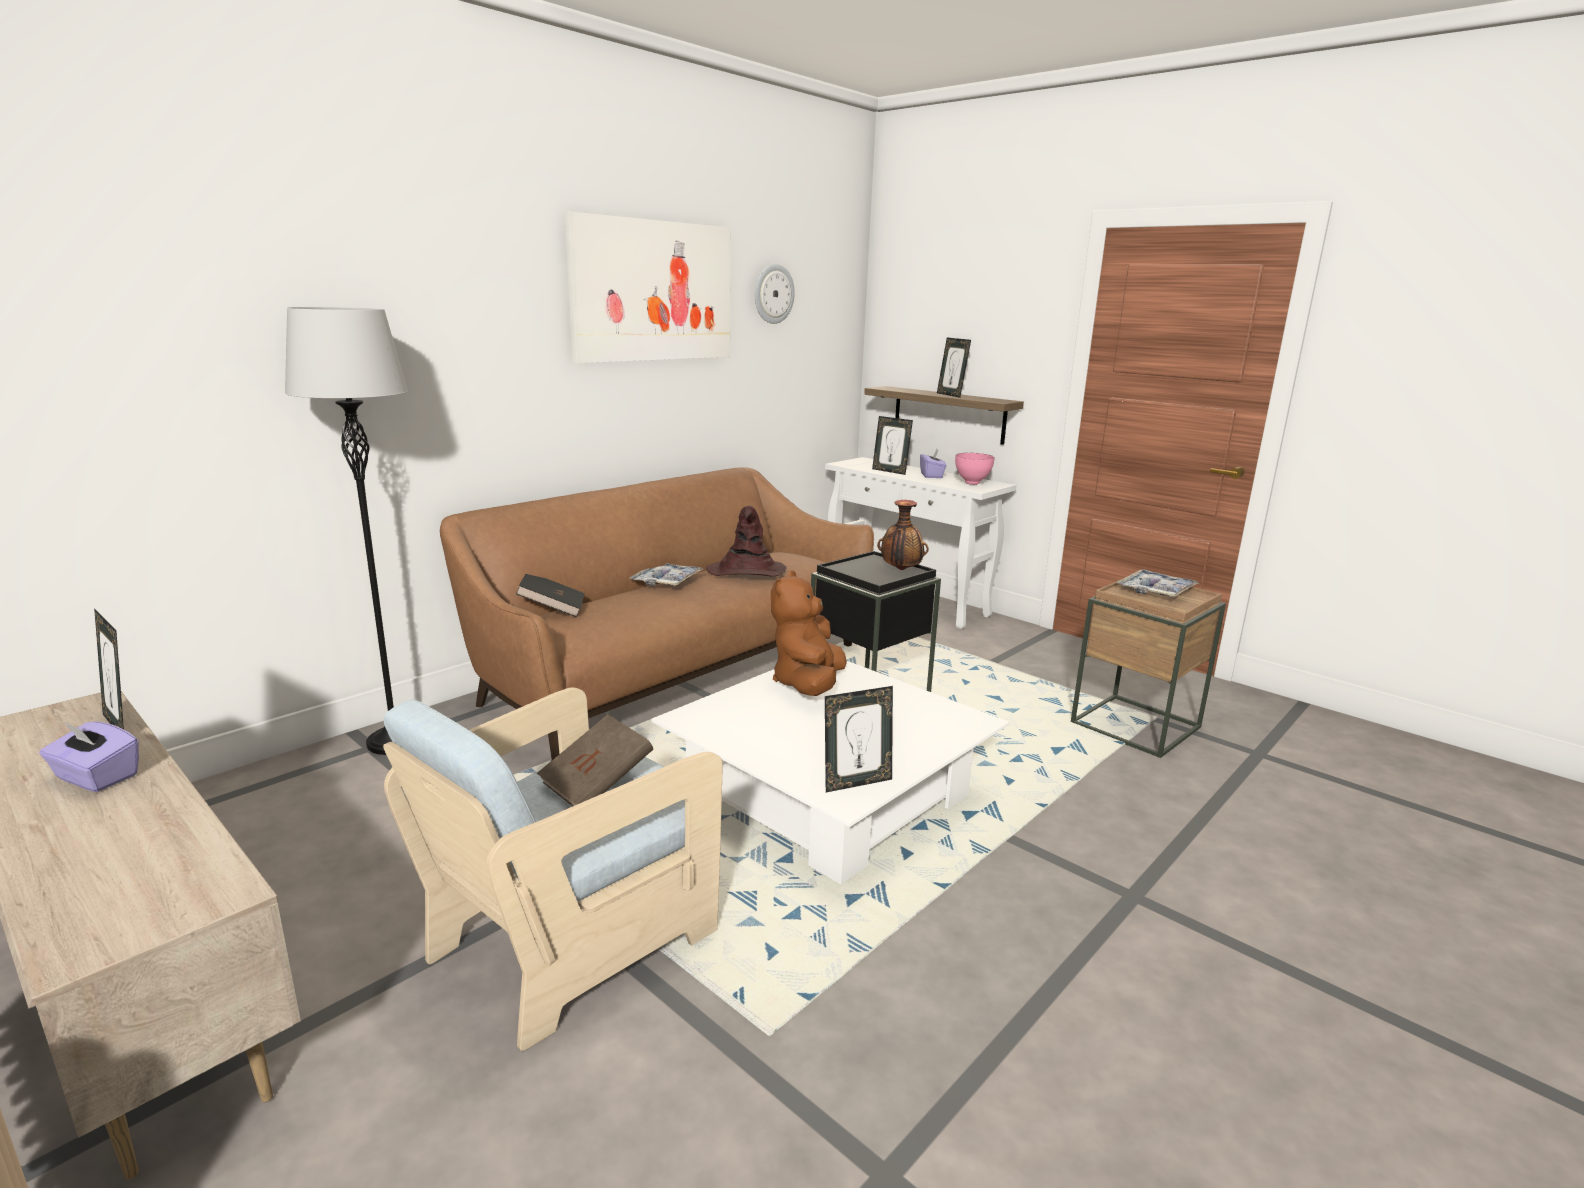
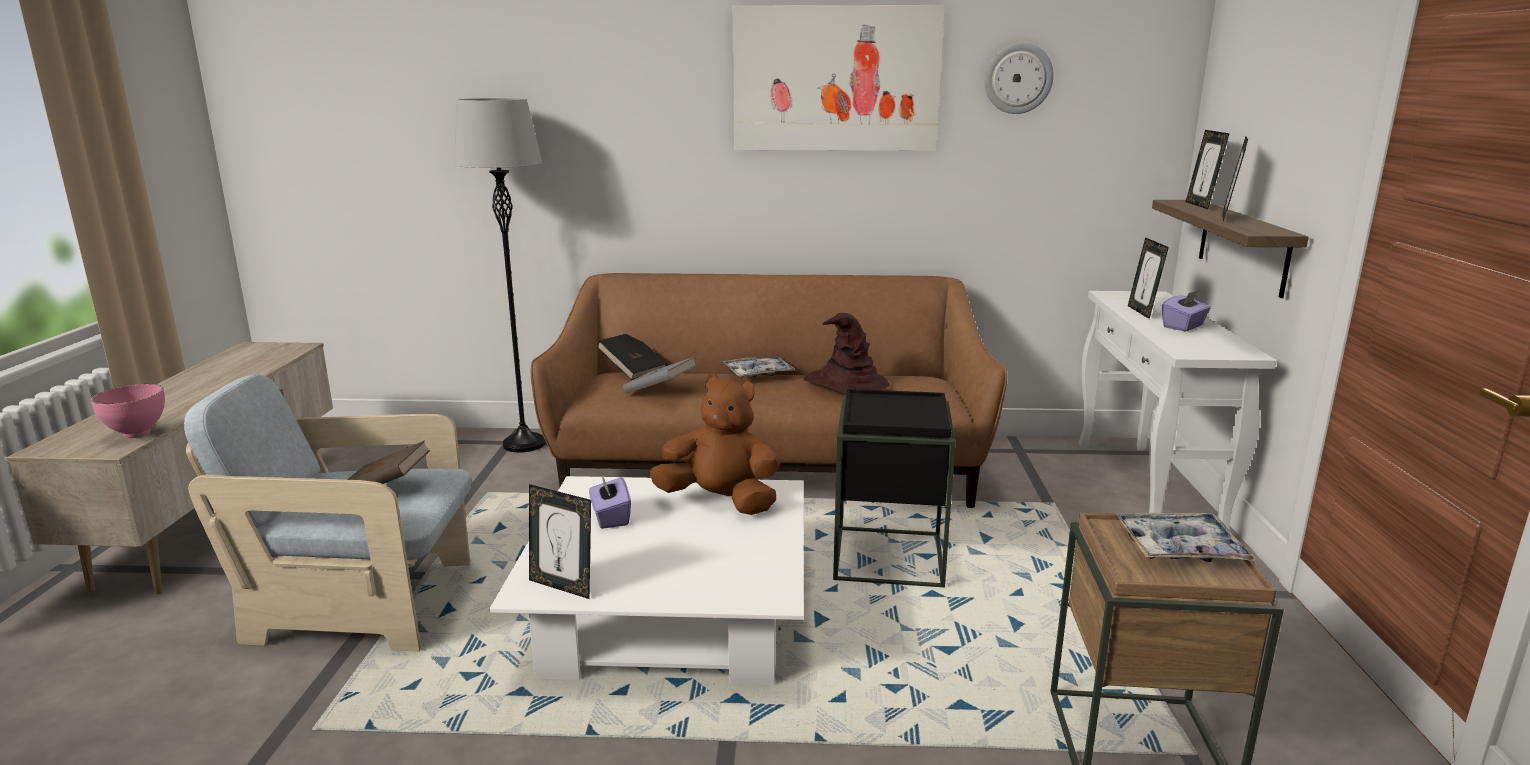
camera: 50 degrees right, 0 degrees up
purple tissue box [39,721,139,792] -> purple tissue box moved to [589,475,631,529]
picture frame [94,608,124,729] -> picture frame moved to [1186,130,1230,209]
brown plush toy [771,570,847,696] -> brown plush toy turned 45 degrees clockwise [649,374,780,515]
vase [877,500,929,570] -> none
pink bowl [955,453,995,485] -> pink bowl moved to [91,384,165,438]
none -> grey book [623,357,697,394]

